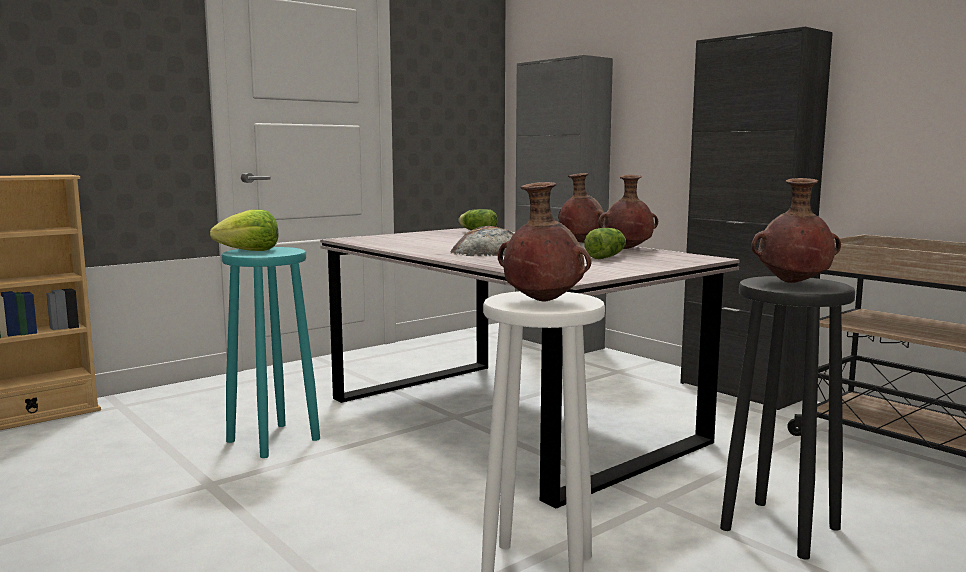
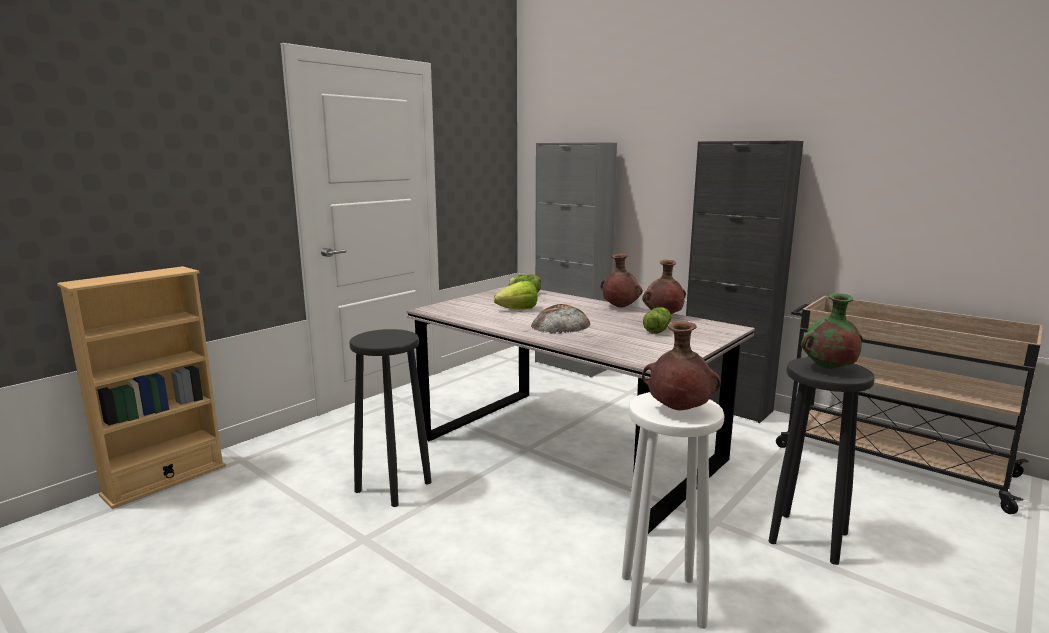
camera: 10 degrees left, 5 degrees up
lettuce [210,209,279,251] -> lettuce moved to [494,281,538,310]
turquoise stool [222,247,320,458] -> black stool [349,329,431,507]
brown vase [751,178,841,283] -> green vase [801,293,863,369]

